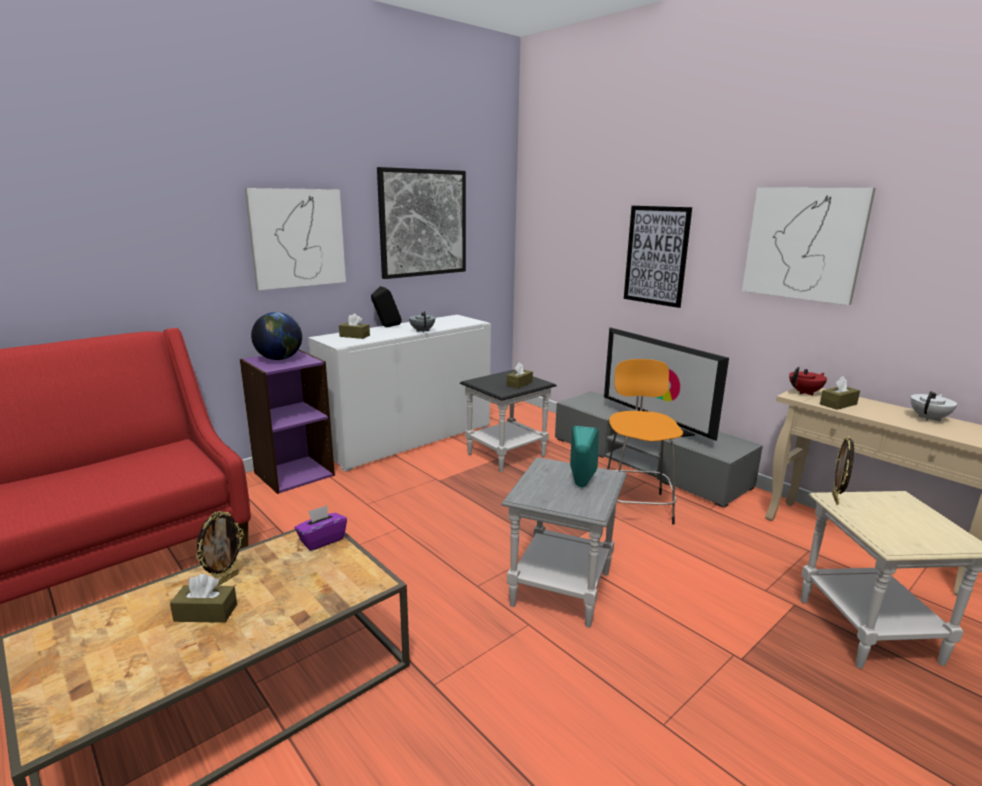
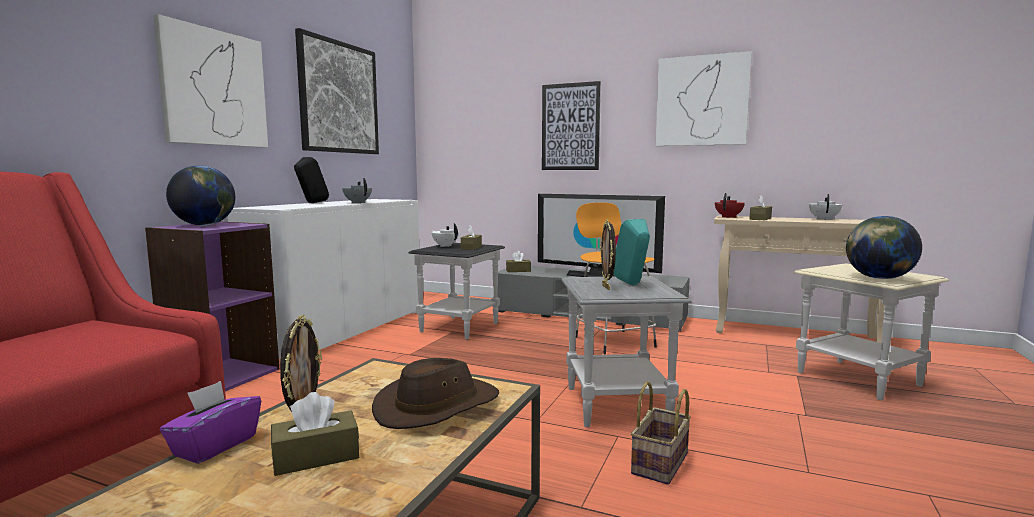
camera: 25 degrees left, 10 degrees down
purple tissue box [295,505,347,551] -> purple tissue box moved to [160,381,261,464]
brown tissue box [339,314,370,339] -> brown tissue box moved to [506,251,531,272]
picture frame [832,436,854,505] -> picture frame moved to [600,220,616,290]
none -> brown hat [372,358,499,429]
none -> white teapot [431,223,459,247]
none -> basket [631,382,691,485]
none -> globe [846,216,922,279]

